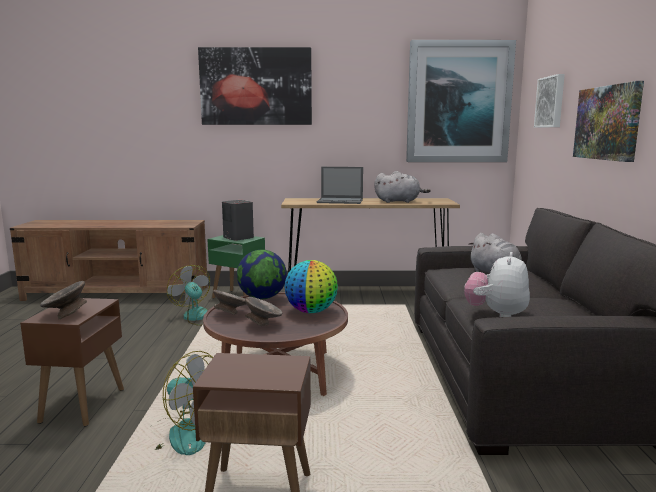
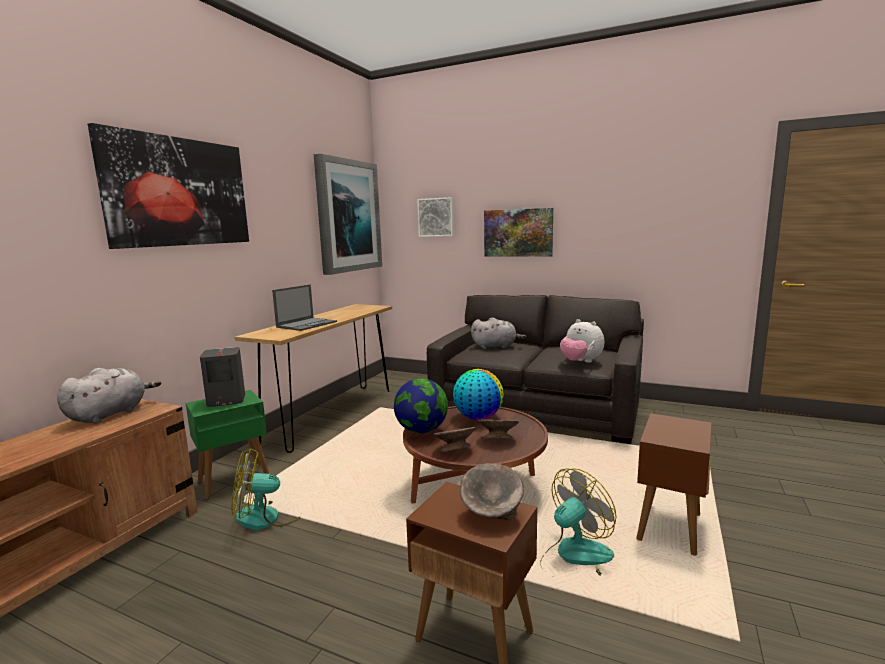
camera: 65 degrees left, 0 degrees up
grey plush toy [374,171,431,203] -> grey plush toy moved to [57,368,161,424]

